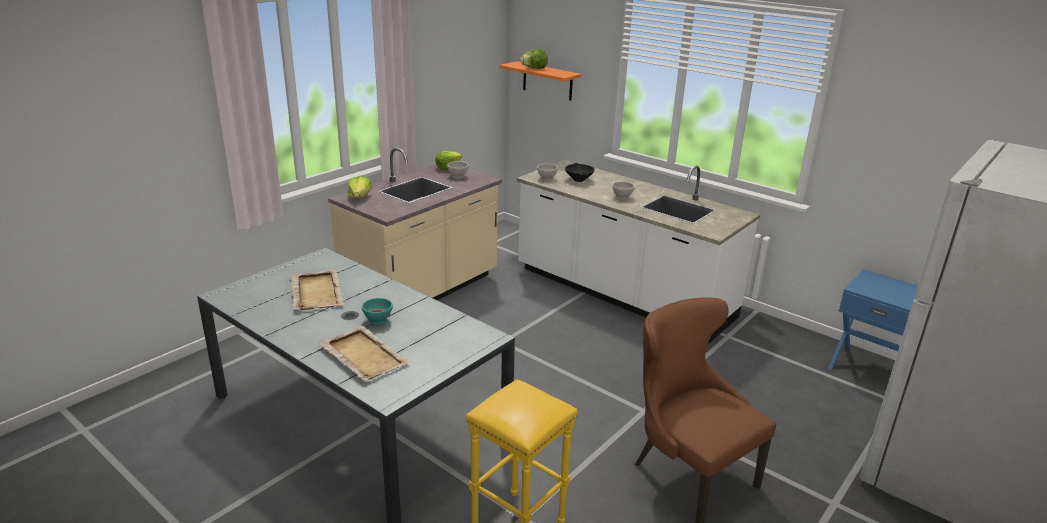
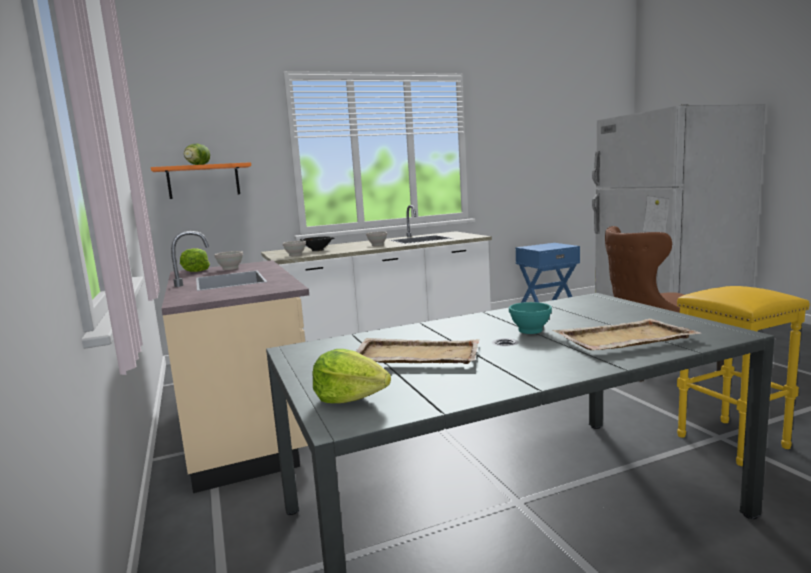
camera: 60 degrees left, 15 degrees down
lettuce [348,176,372,198] -> lettuce moved to [312,349,391,403]

